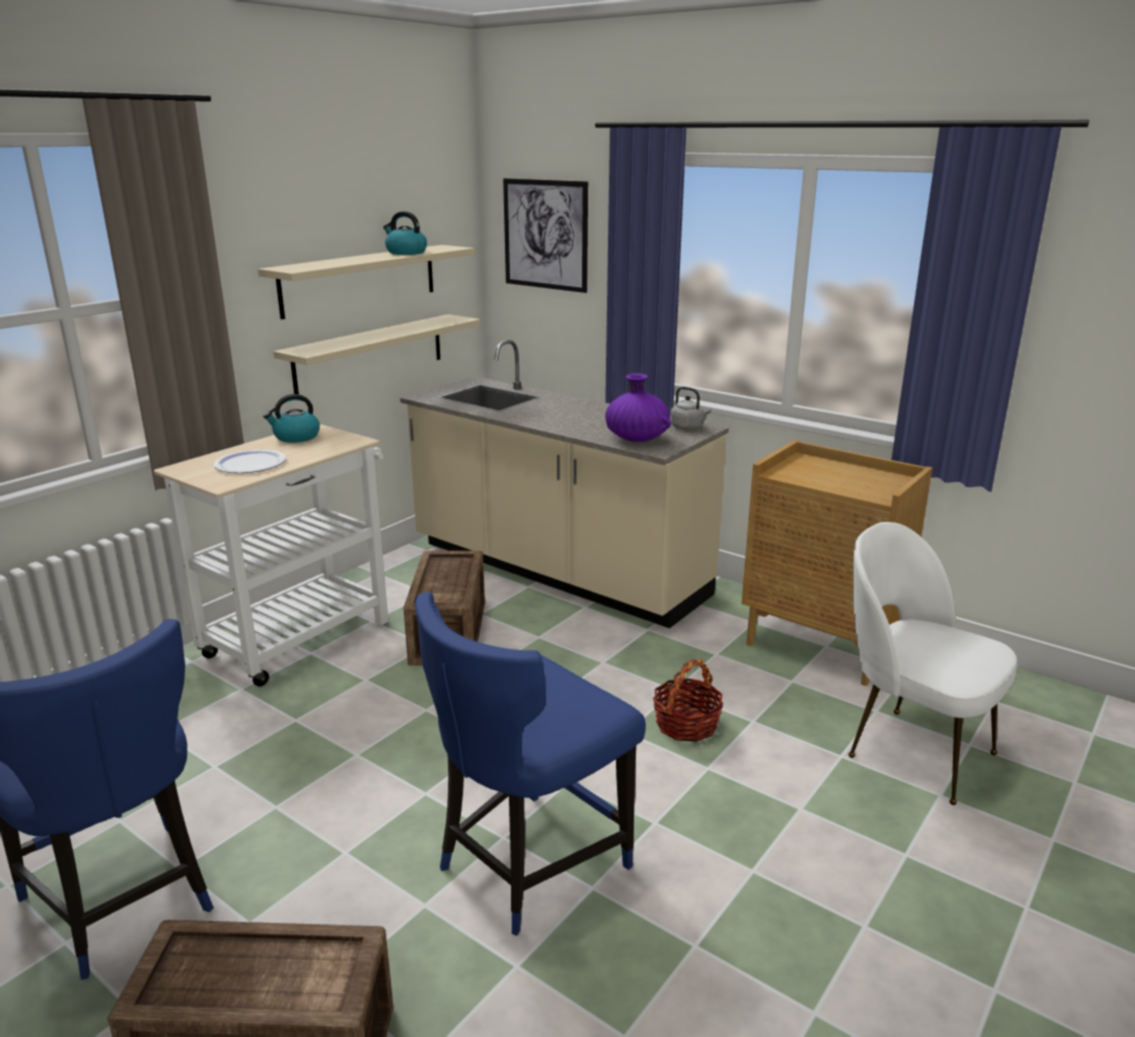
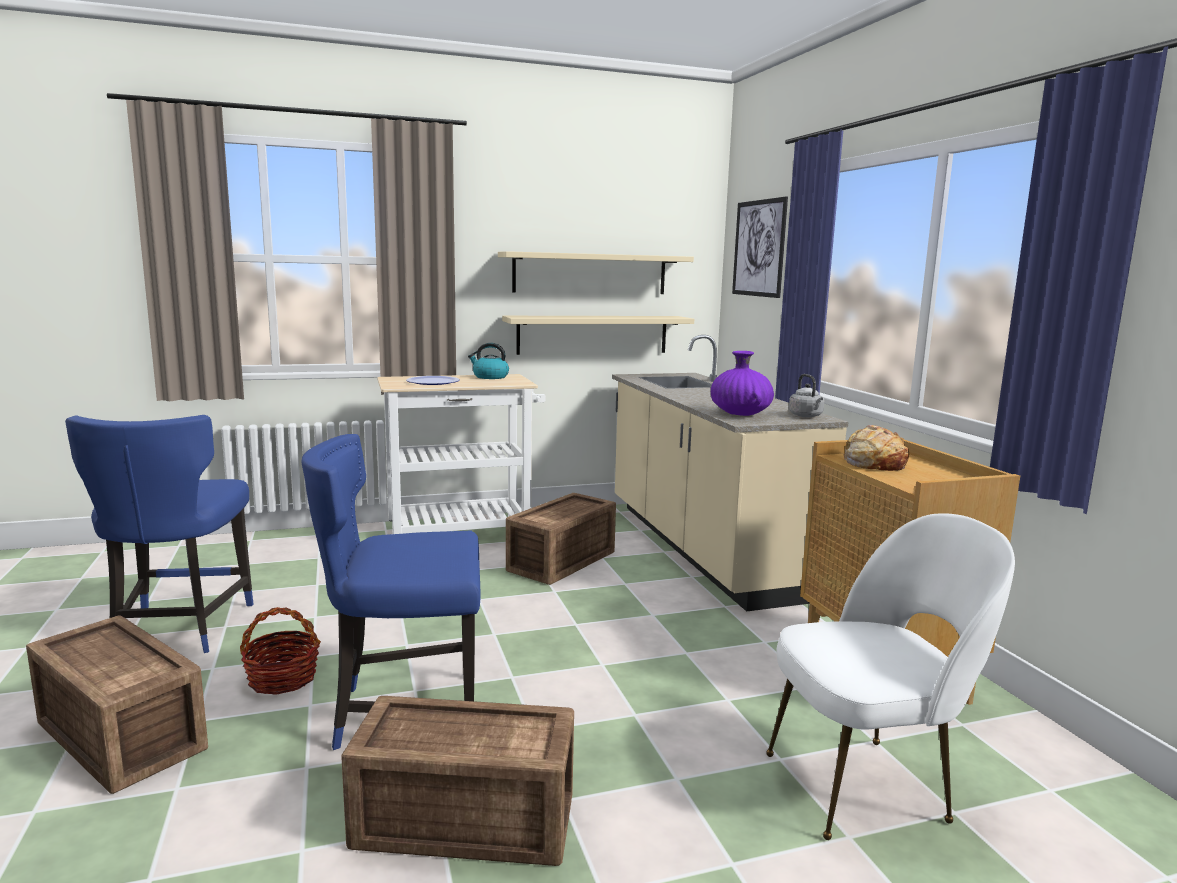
camera: 35 degrees right, 10 degrees down
kettle [383,211,427,255] -> none
basket [653,659,723,742] -> basket moved to [240,607,321,695]
white chair [848,522,1017,805] -> white chair turned 90 degrees clockwise [766,513,1015,840]
none -> crate [341,696,574,866]
none -> bread [844,425,909,471]

